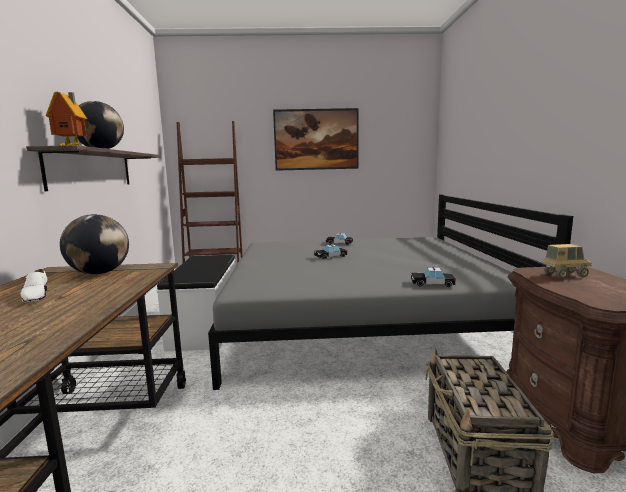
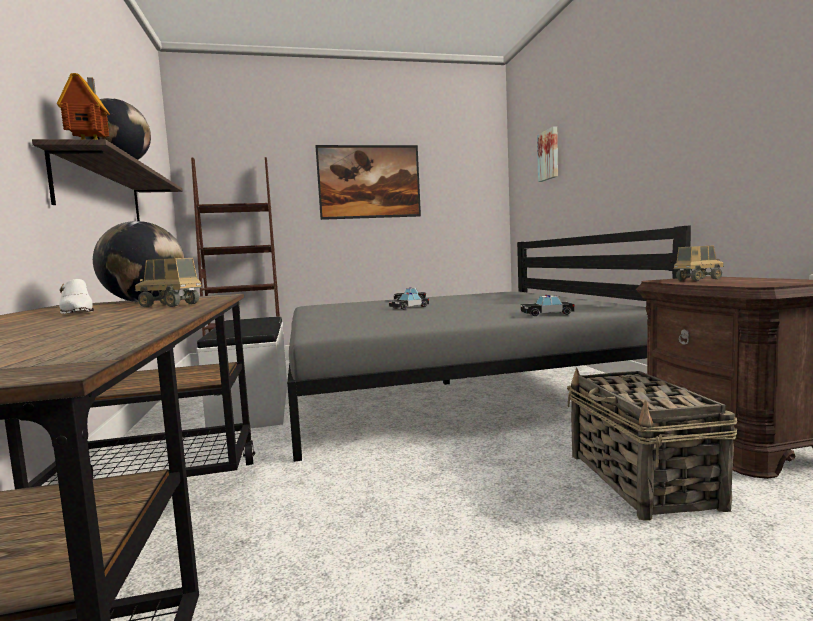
camera: 10 degrees left, 5 degrees down
none -> toy truck [135,258,202,307]
none -> picture [537,126,558,182]

